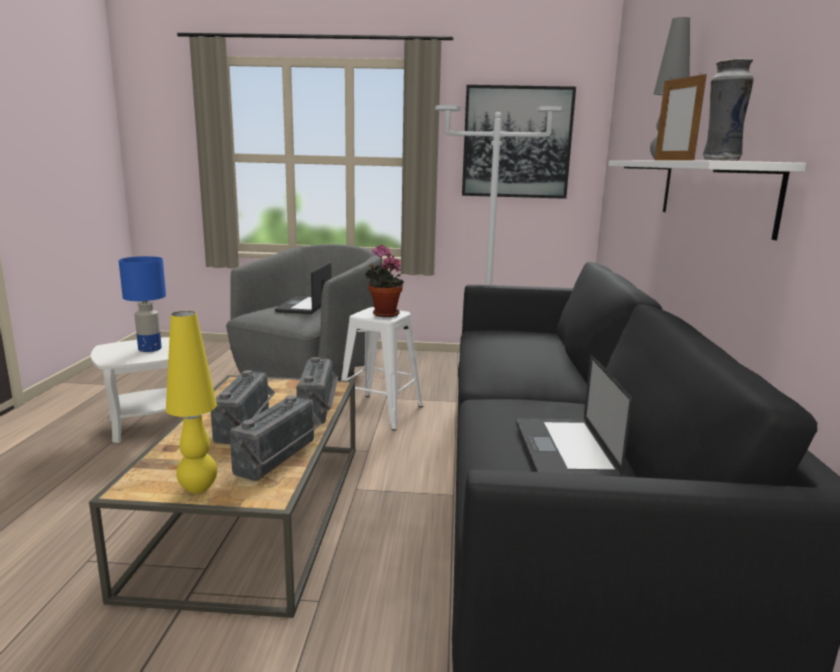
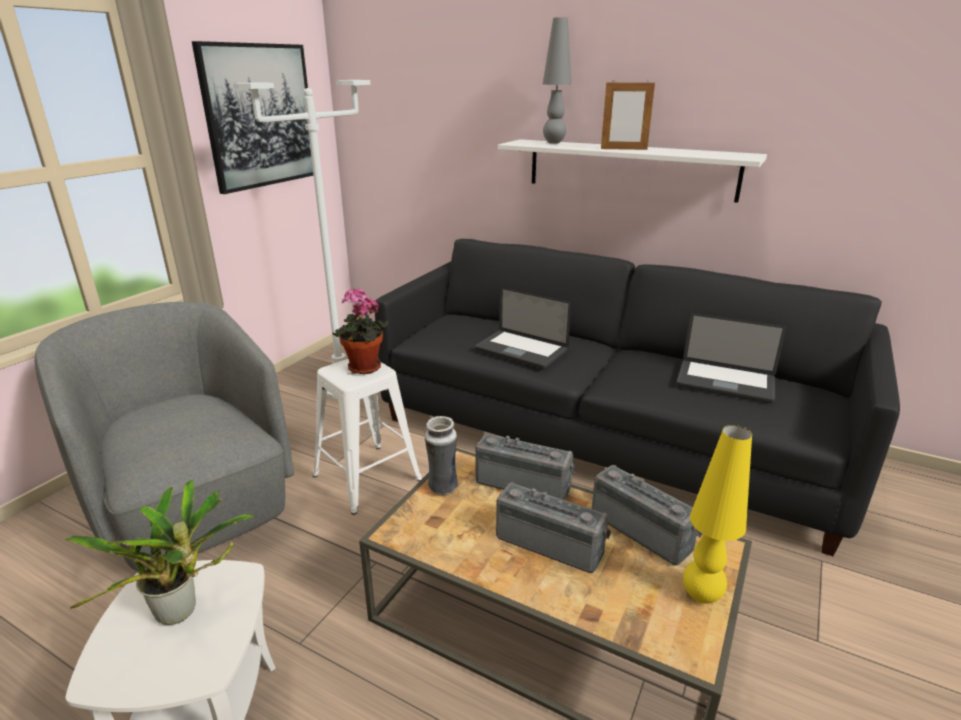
camera: 65 degrees left, 10 degrees up
blue table lamp [118,256,166,352] -> potted plant [65,480,257,625]
laptop [275,262,332,314] -> laptop moved to [475,287,572,369]
vase [703,58,754,161] -> vase moved to [425,416,458,495]

